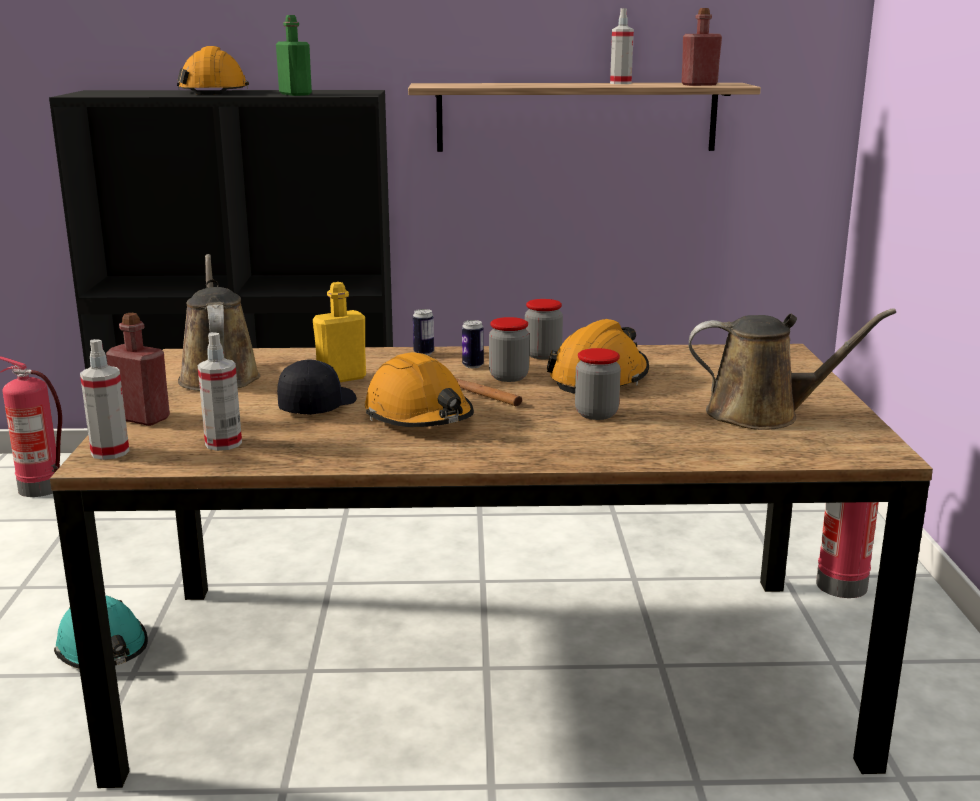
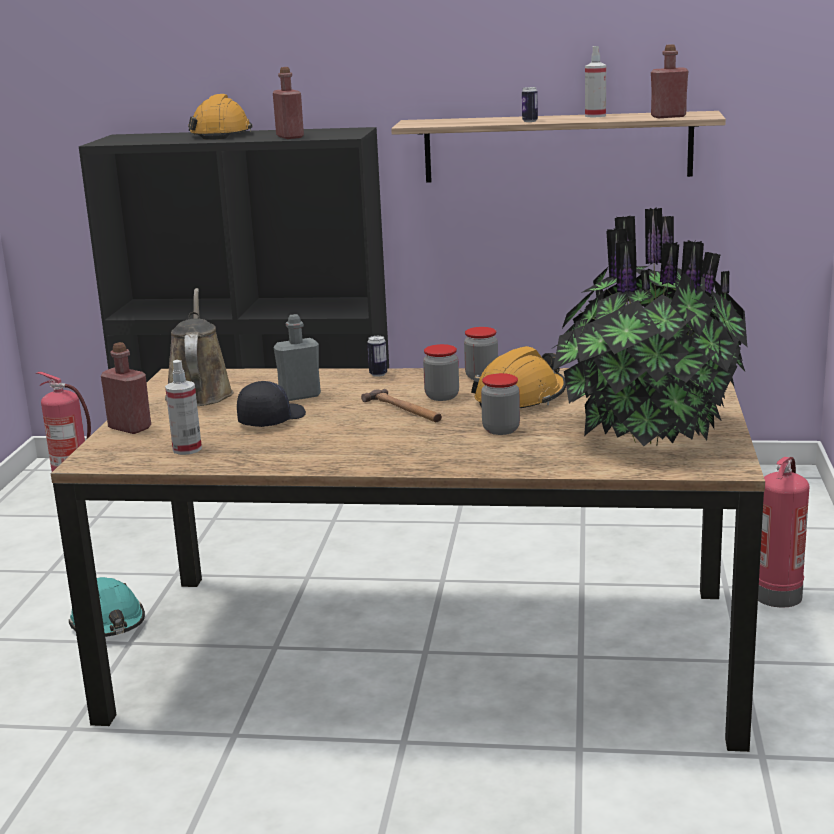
camera: 10 degrees right, 0 degrees up
spray bottle [80,339,129,460] -> none
green bottle [276,15,312,96] -> red bottle [273,67,304,139]
yellow bottle [313,282,366,382] -> grey bottle [274,314,321,401]
orange hard hat [365,352,474,427] -> none
can [462,320,484,368] -> can moved to [522,87,538,122]
brown watering can [689,308,896,430] -> potted plant [553,207,747,446]

